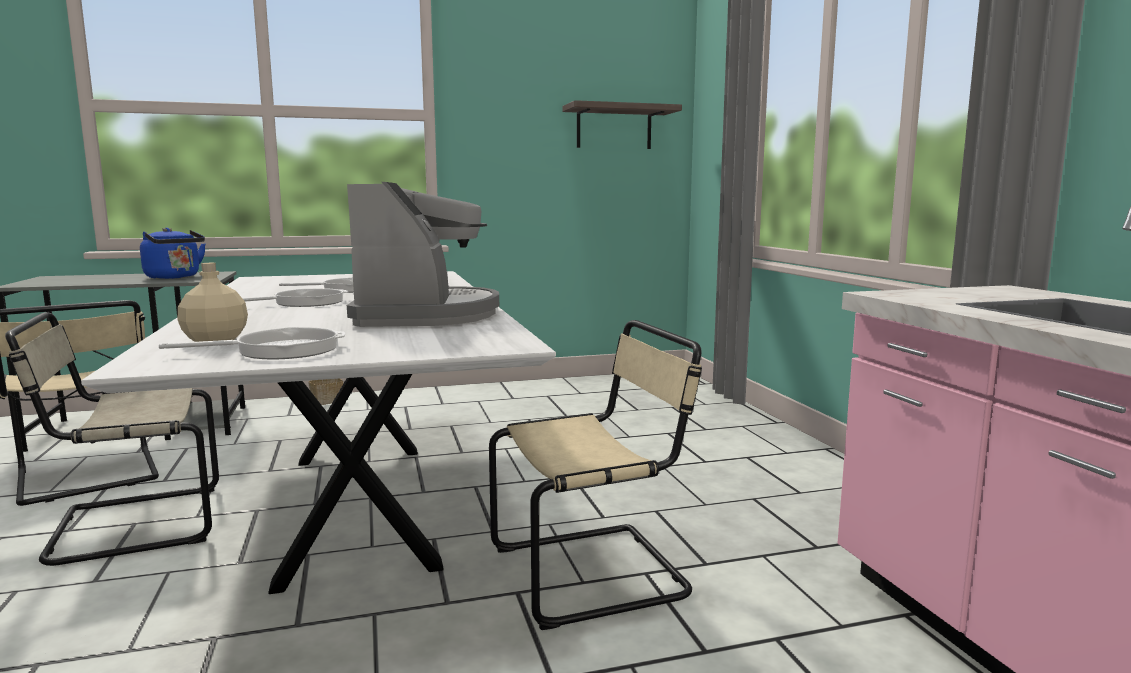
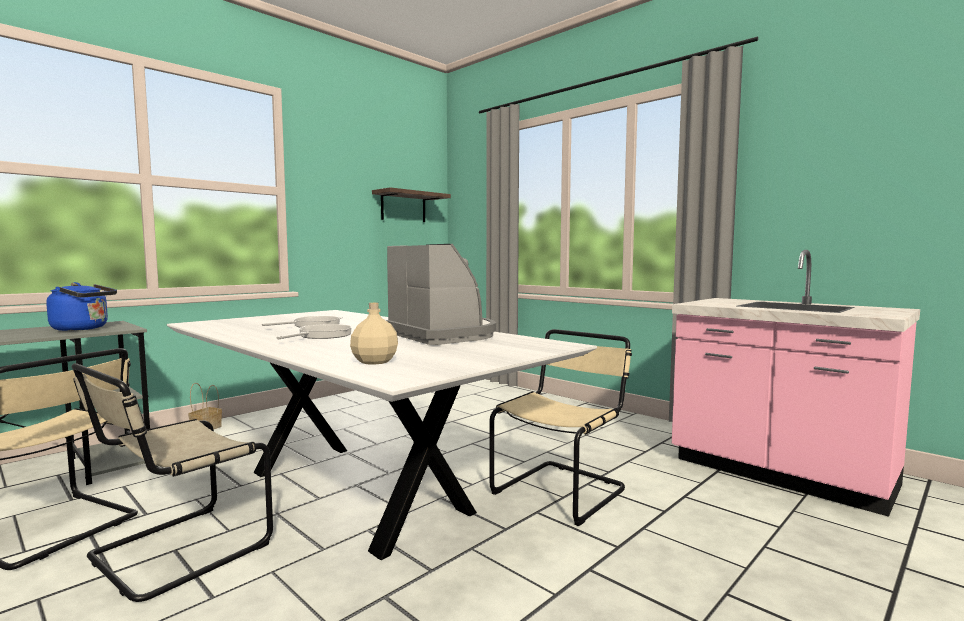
camera: 30 degrees left, 5 degrees down
frying pan [159,327,345,359] -> none

